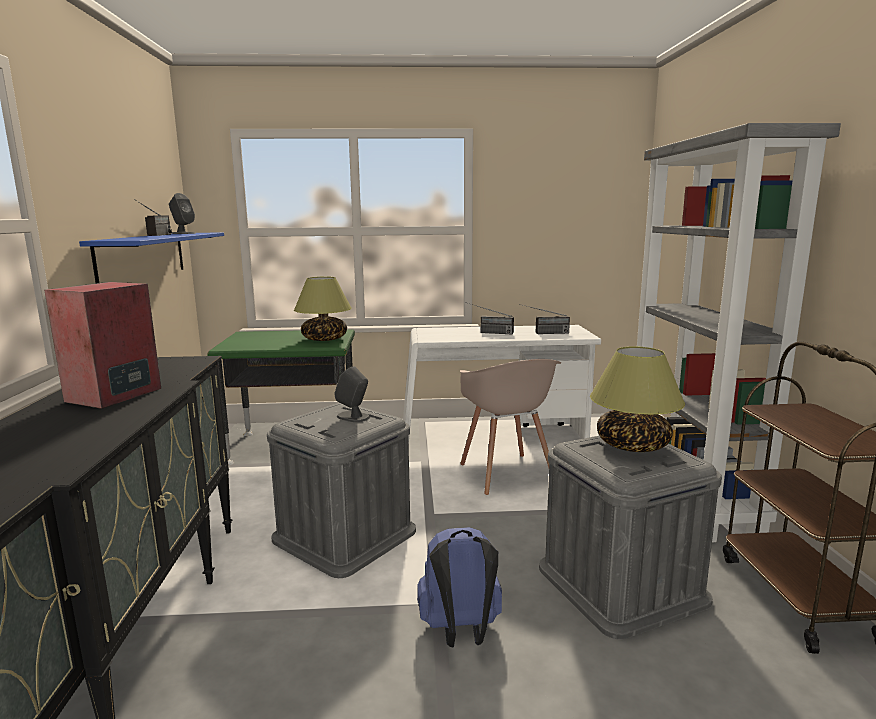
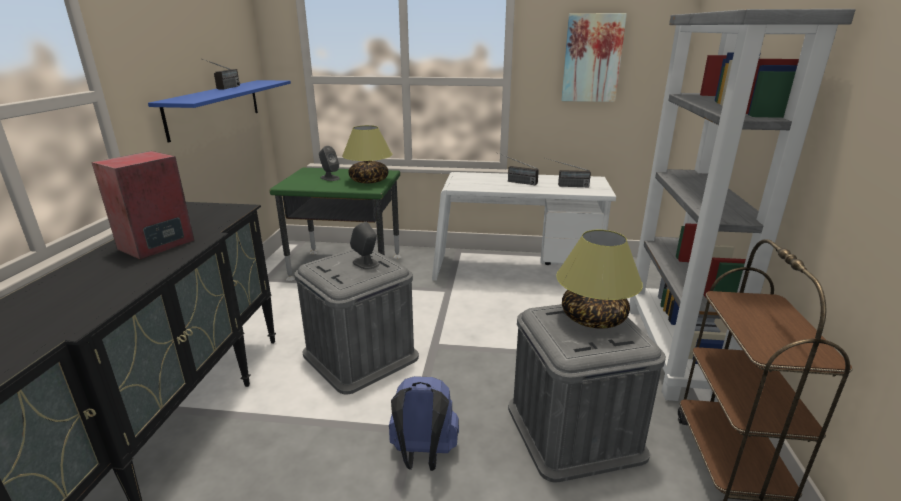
camera: 10 degrees right, 10 degrees up
grey speaker [169,193,196,234] -> grey speaker moved to [319,146,340,181]
beige chair [460,359,561,495] -> none
none -> picture [561,13,627,102]

